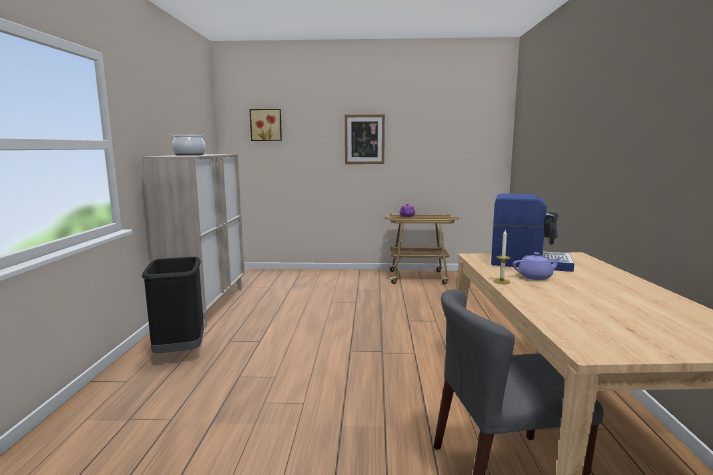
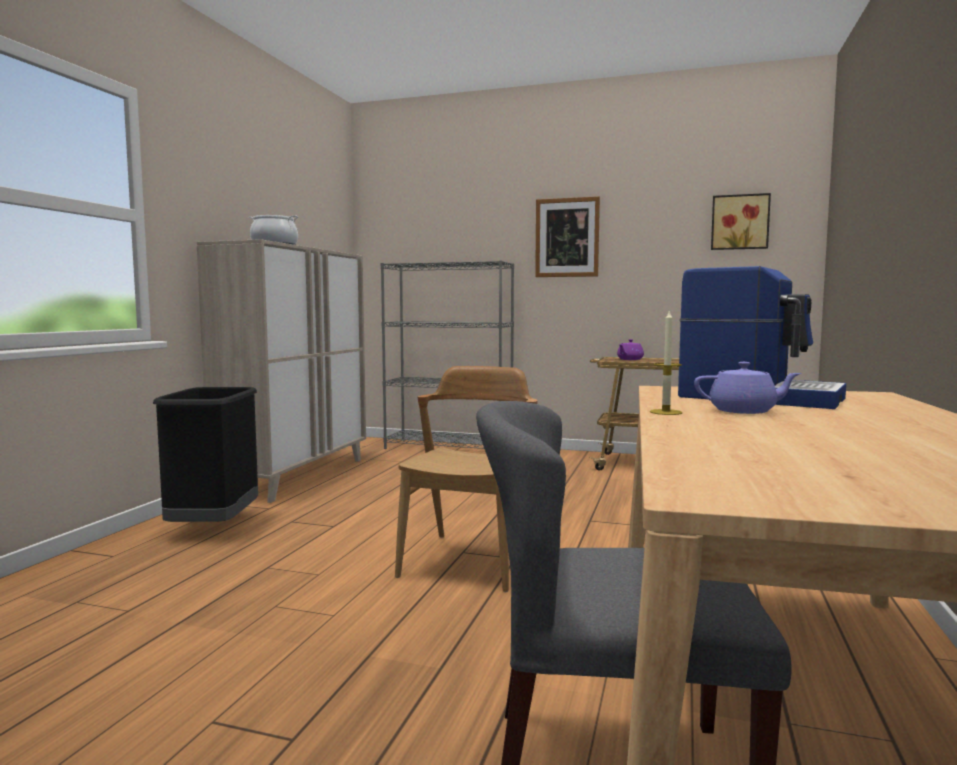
camera: 15 degrees right, 5 degrees down
picture [249,109,282,141] -> picture moved to [711,193,771,250]
none -> grey bookcase [381,260,514,449]
none -> brown chair [395,366,538,592]

